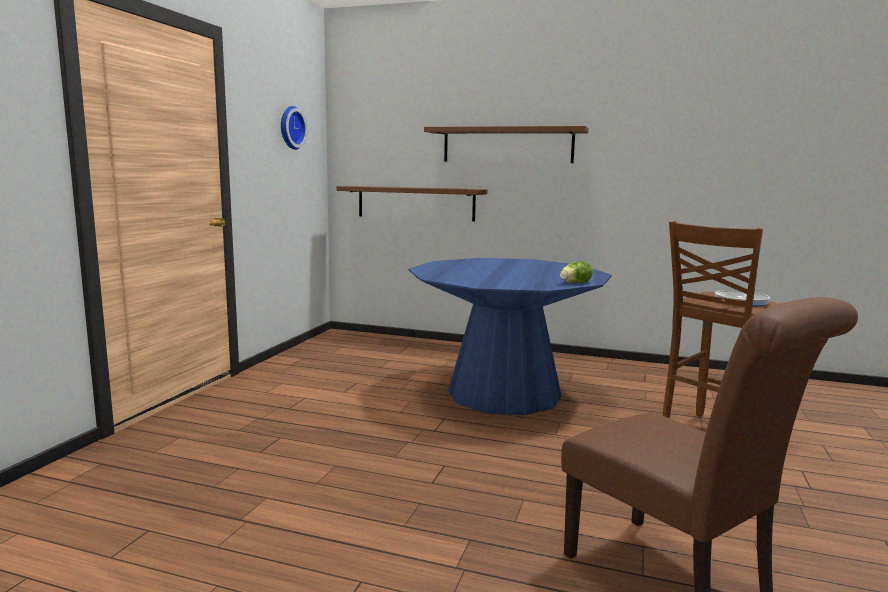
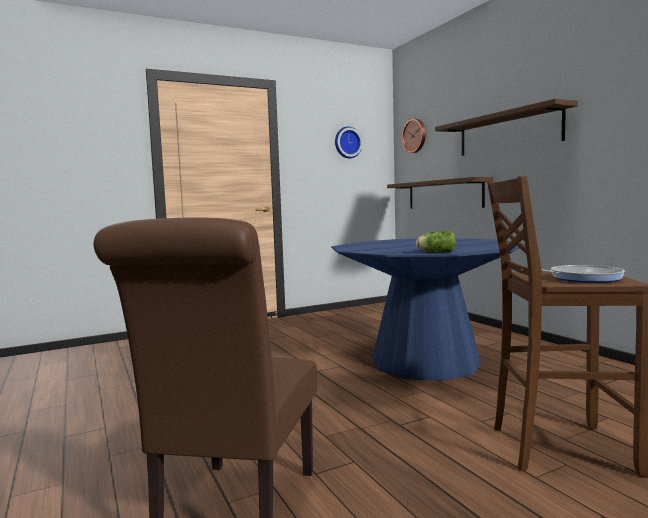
camera: 45 degrees right, 5 degrees down
none -> wall clock [402,119,426,153]

